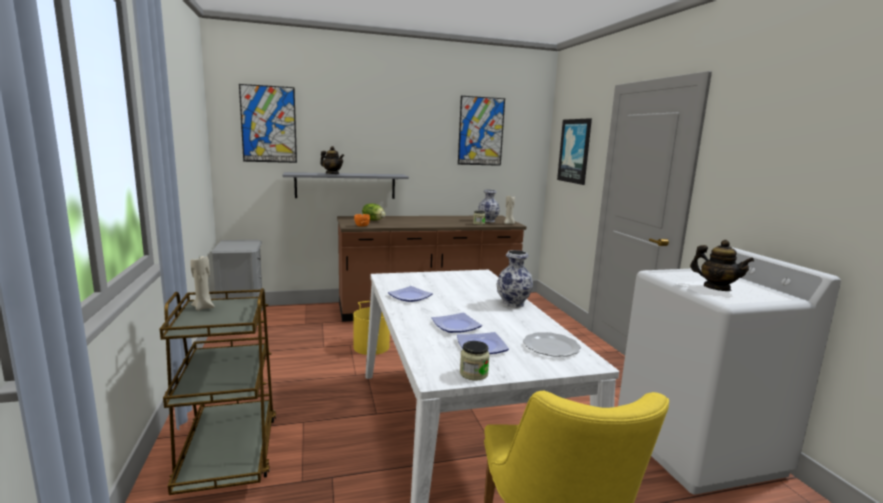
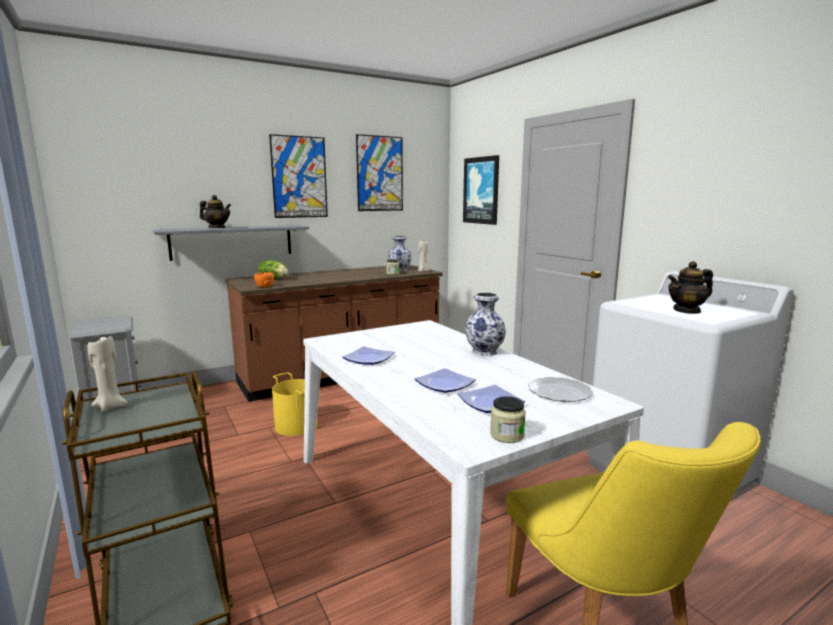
camera: 15 degrees left, 0 degrees up
picture [239,84,297,163] -> picture moved to [269,134,328,218]
teapot [690,240,754,291] -> teapot turned 135 degrees clockwise [668,261,713,314]

